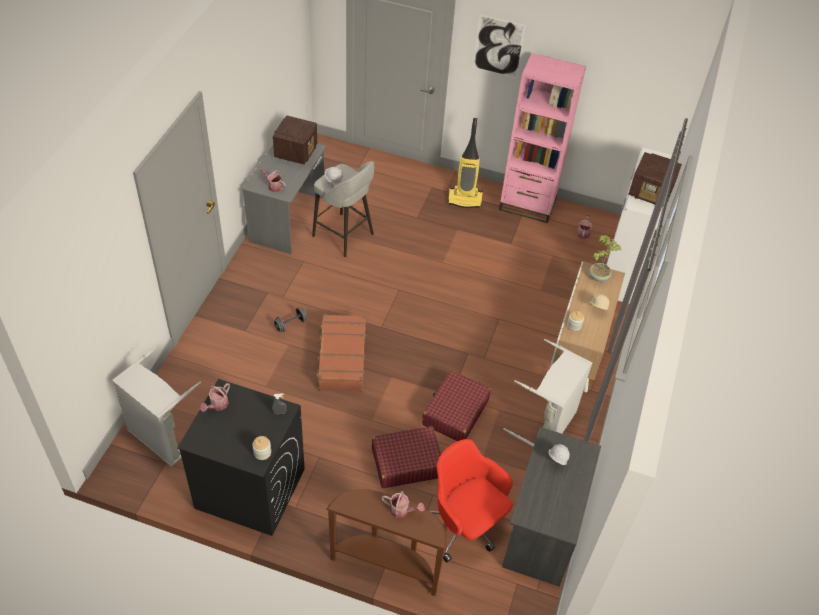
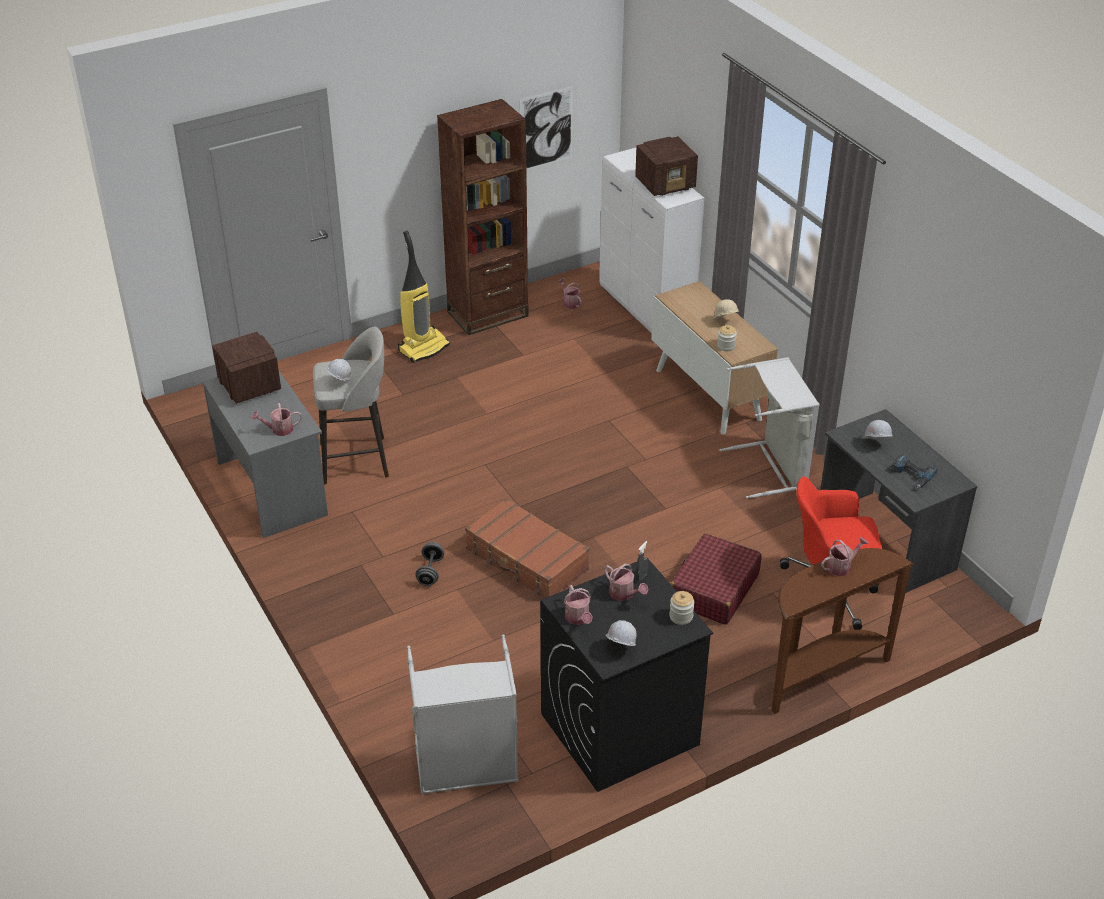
camera: 45 degrees left, 10 degrees down
red suitcase [422,371,491,441] -> none
picture [473,14,526,79] -> picture moved to [520,86,573,170]
pink bookcase [499,53,586,223] -> brown bookcase [437,99,528,335]
potted plant [589,235,621,282] -> none
none -> watering can [604,564,648,601]
none -> white hard hat [605,620,637,646]
none -> power drill [891,454,937,489]

